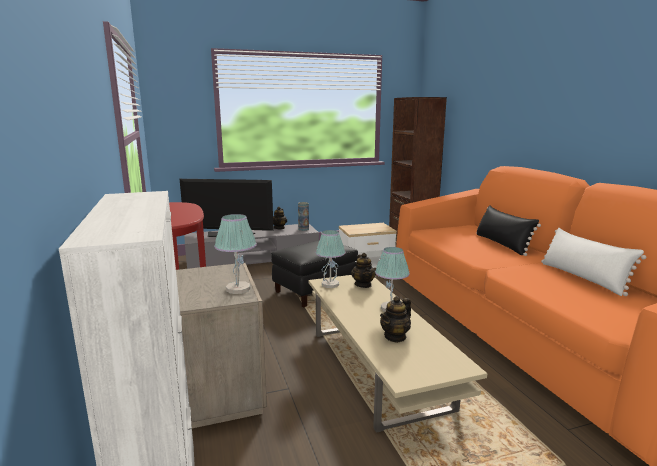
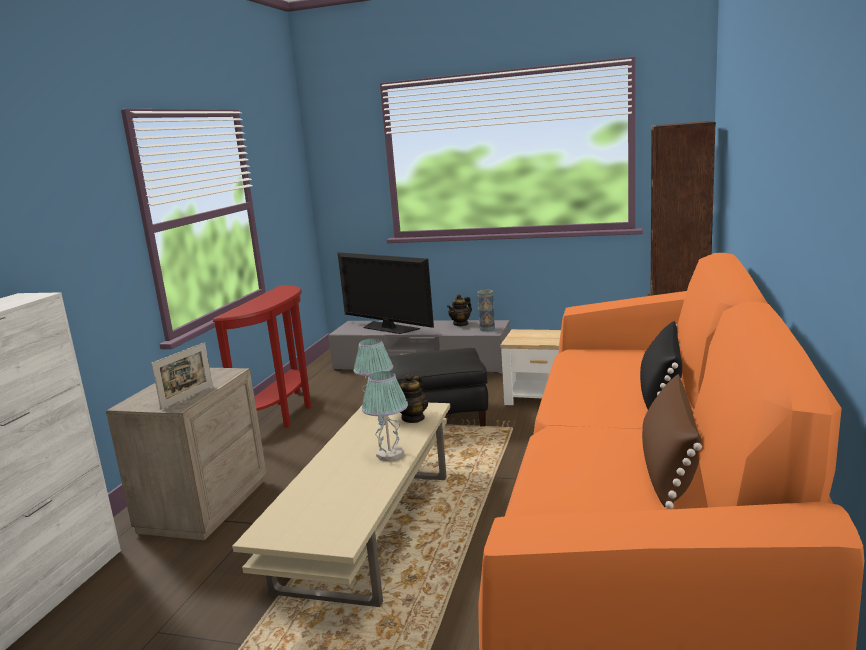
camera: 35 degrees right, 0 degrees up
table lamp [214,214,257,294] -> picture frame [151,342,213,409]
teapot [380,296,411,343] -> none
white pillow [541,228,646,296] -> brown pillow [642,374,702,509]

